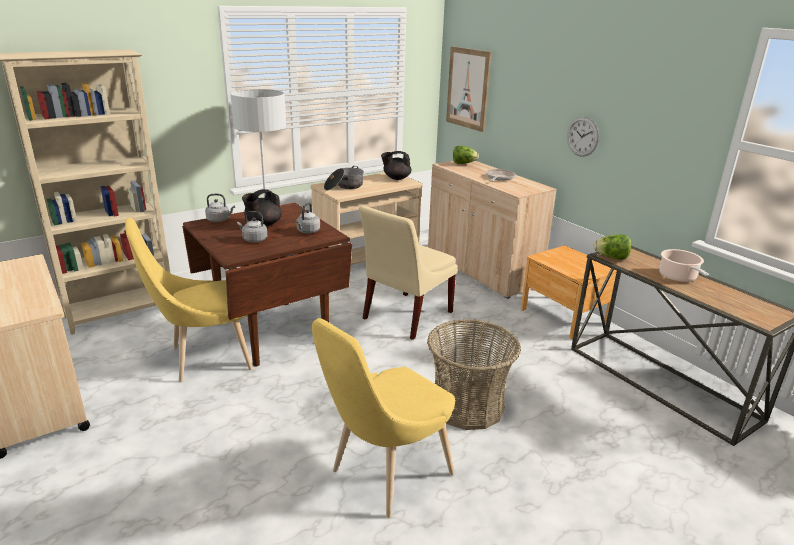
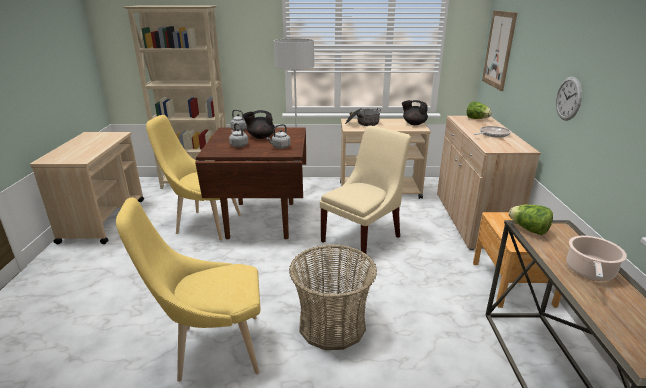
camera: 35 degrees right, 0 degrees up
beige chair [359,206,458,340] -> beige chair turned 150 degrees clockwise [320,126,411,261]

